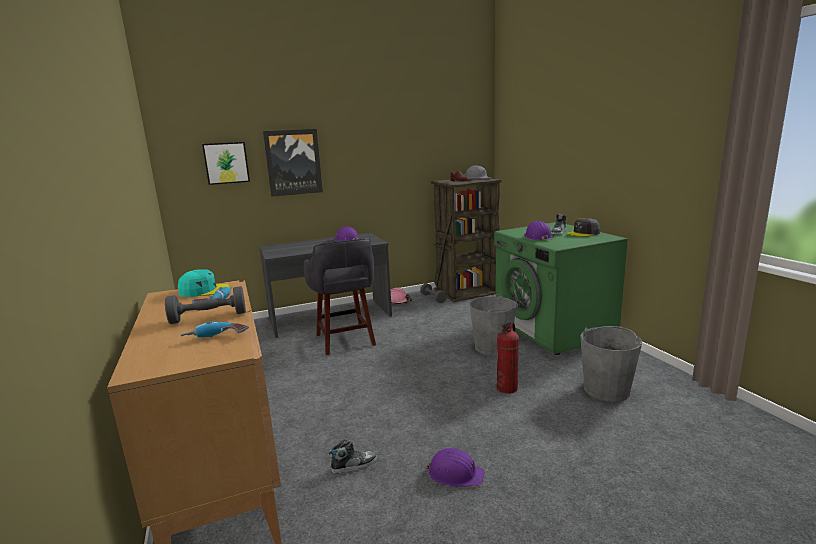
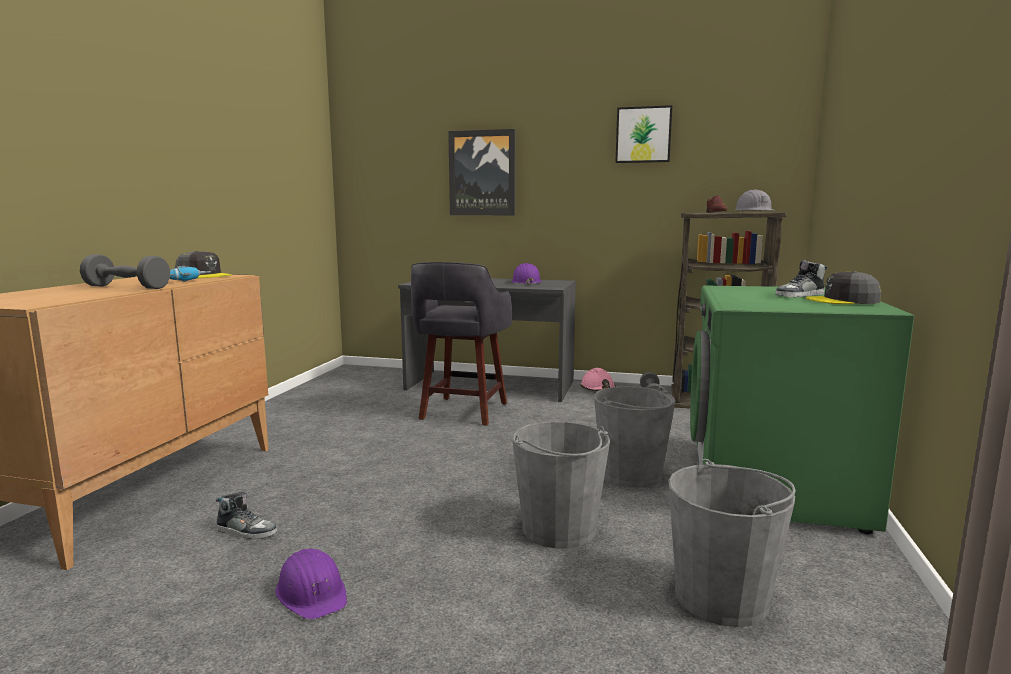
camera: 35 degrees right, 5 degrees down
turquoise cap [178,269,230,297] -> grey cap [175,251,232,279]
power drill [181,320,249,337] -> none
picture [202,142,250,185] -> picture moved to [615,105,672,163]
fire extinguisher [497,321,519,394] -> grey bucket [512,421,610,549]
purple hard hat [524,221,553,241] -> none

